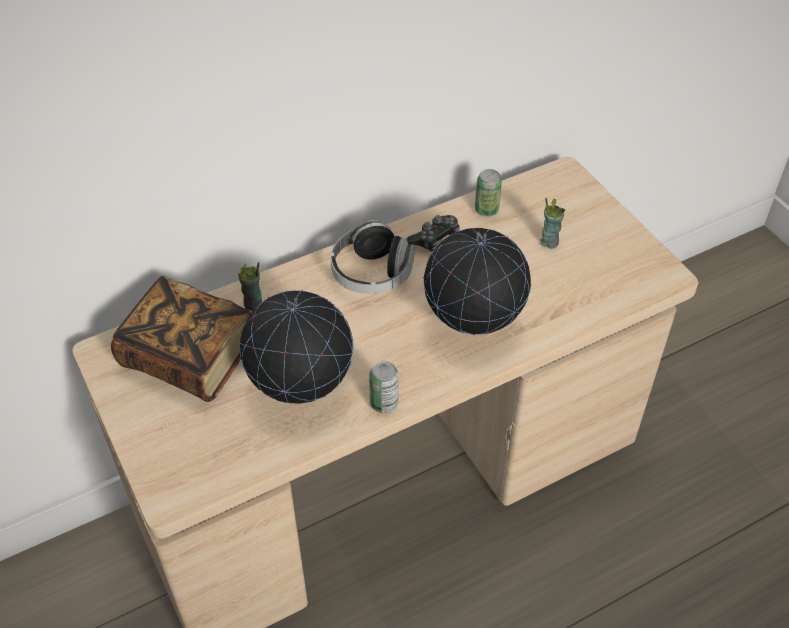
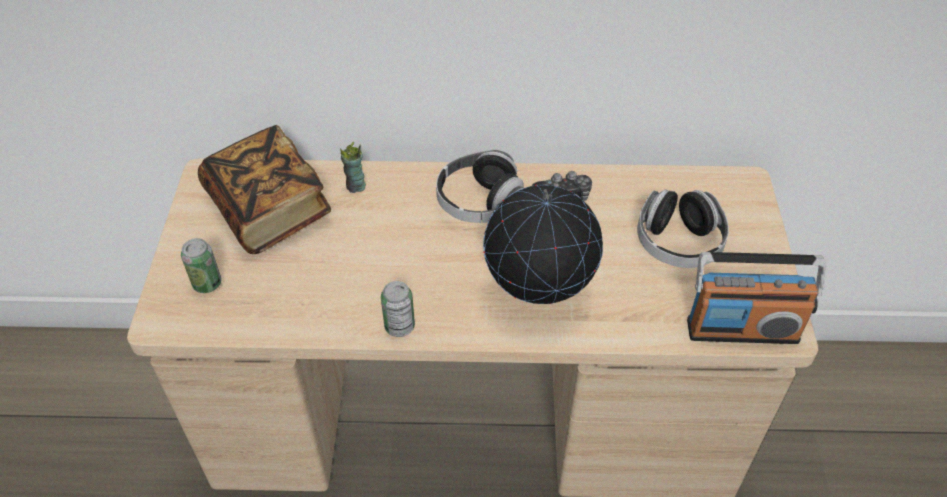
camera: 30 degrees right, 0 degrees up
globe [240,290,354,404] -> none
can [475,169,502,217] -> can moved to [181,238,222,293]
cup [540,198,565,249] -> headphones [637,189,729,268]
none -> radio [687,252,826,344]

